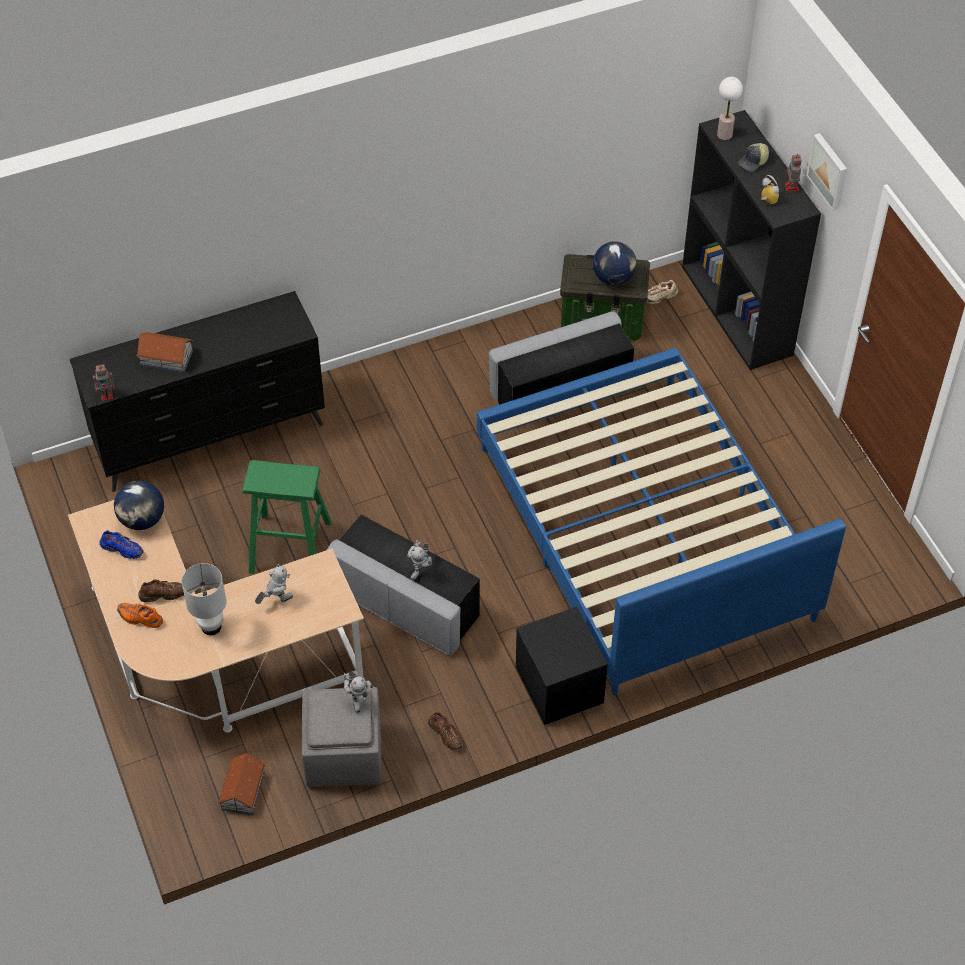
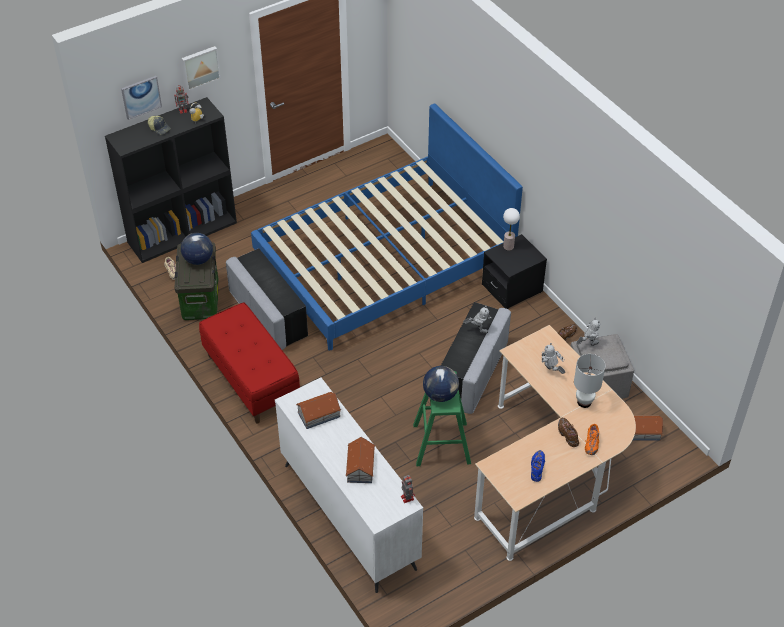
camera: 100 degrees left, 5 degrees down
black dresser [70,291,325,492] -> white dresser [275,378,423,593]
globe [114,481,164,530] -> globe moved to [423,366,459,402]
table lamp [717,77,743,140] -> table lamp moved to [503,208,520,251]
none -> picture [121,76,162,120]
none -> red bench [199,302,300,424]
none -> toy house [296,392,341,429]

